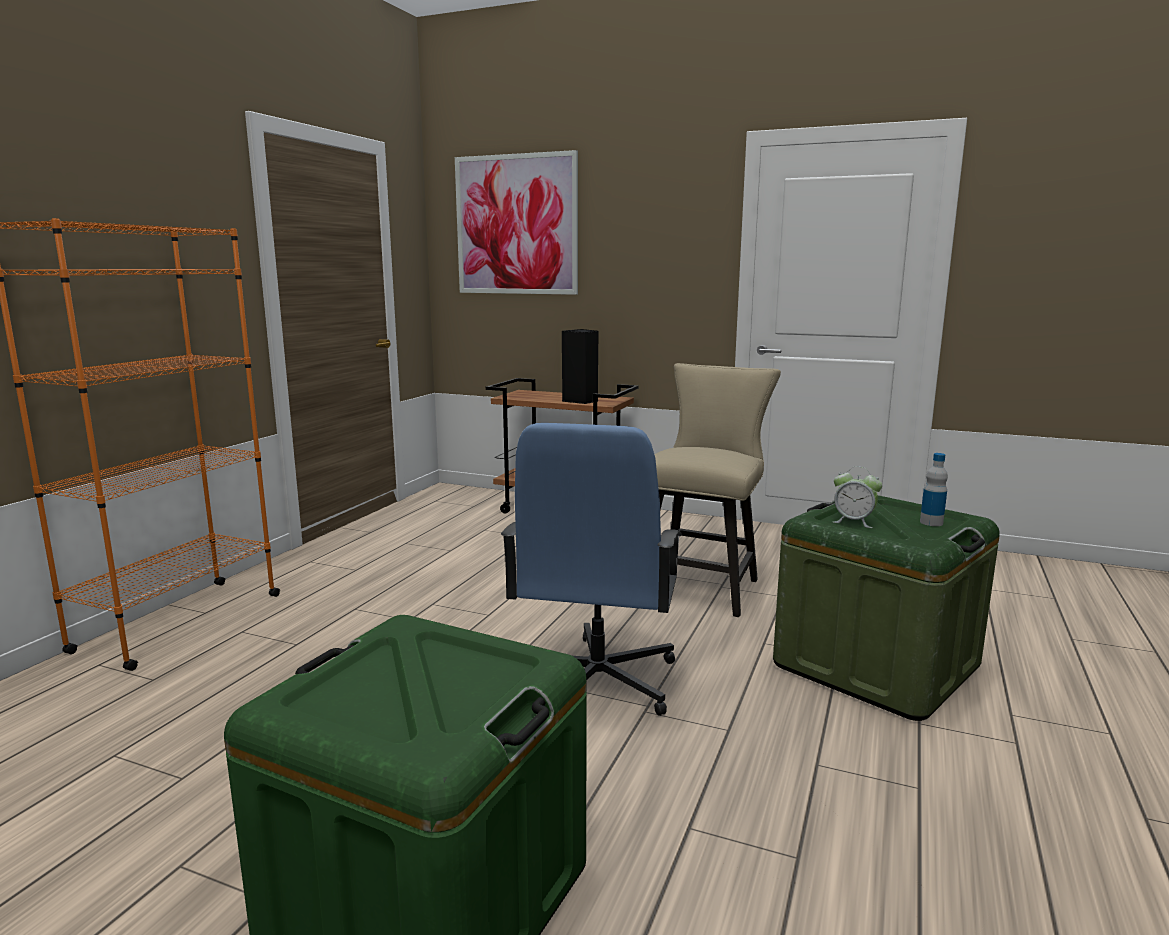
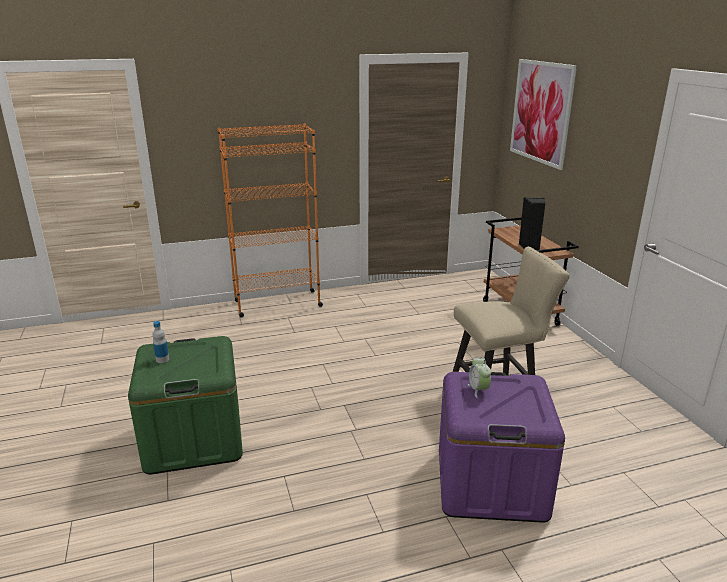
camera: 50 degrees right, 10 degrees up
blue office chair [501,423,682,716] -> none
green storage box [773,495,1000,721] -> purple storage box [439,372,565,523]
bottle [920,453,948,526] -> bottle moved to [152,321,169,363]

